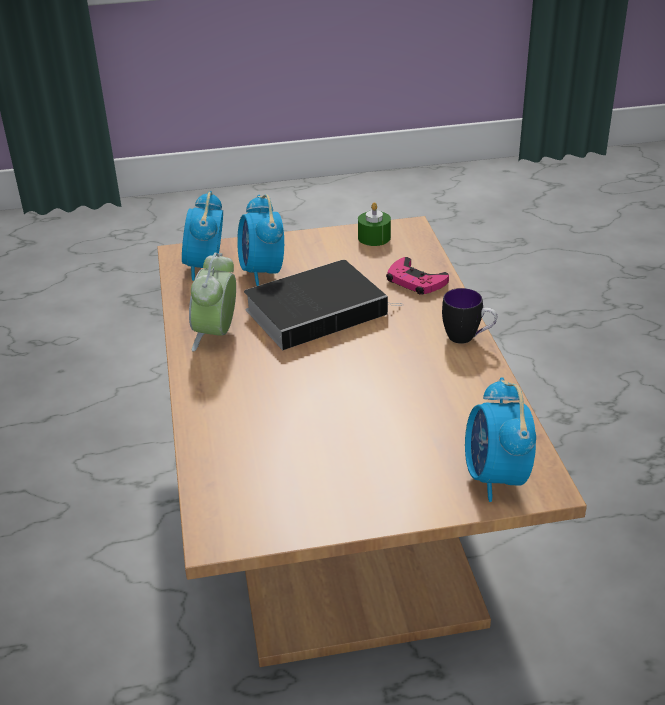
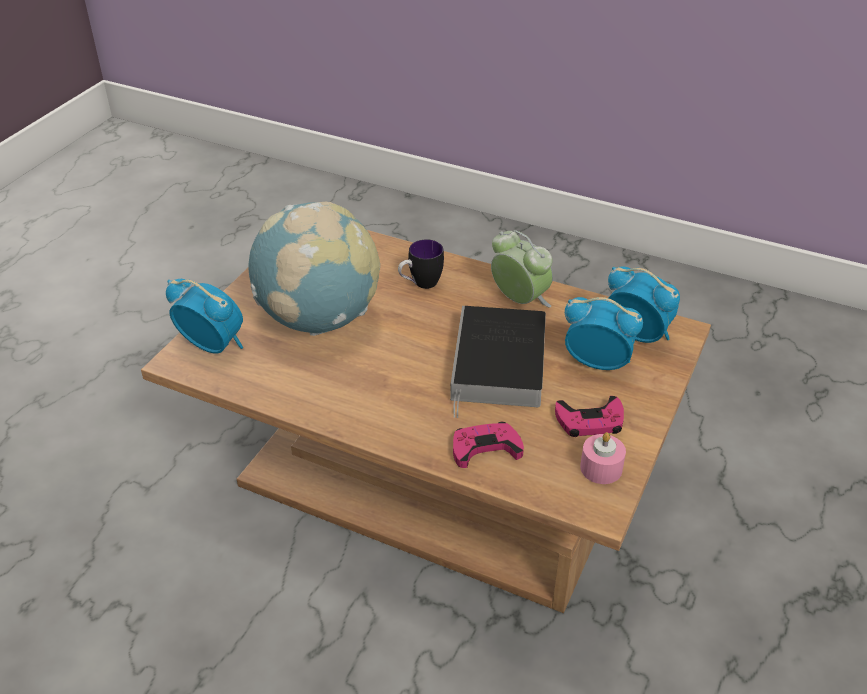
camera: 125 degrees right, 5 degrees up
green candle [358,202,391,246] -> pink candle [580,432,626,484]
mug [442,288,497,344] -> mug moved to [398,239,444,289]
none -> globe [248,202,380,336]
none -> pink game controller [555,396,624,437]

